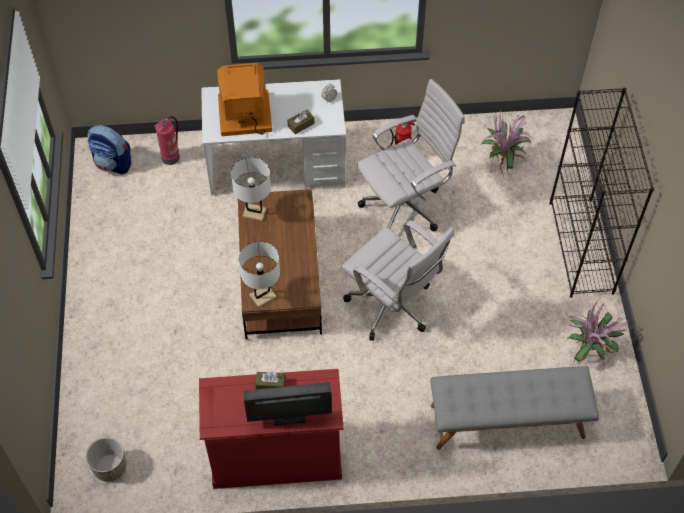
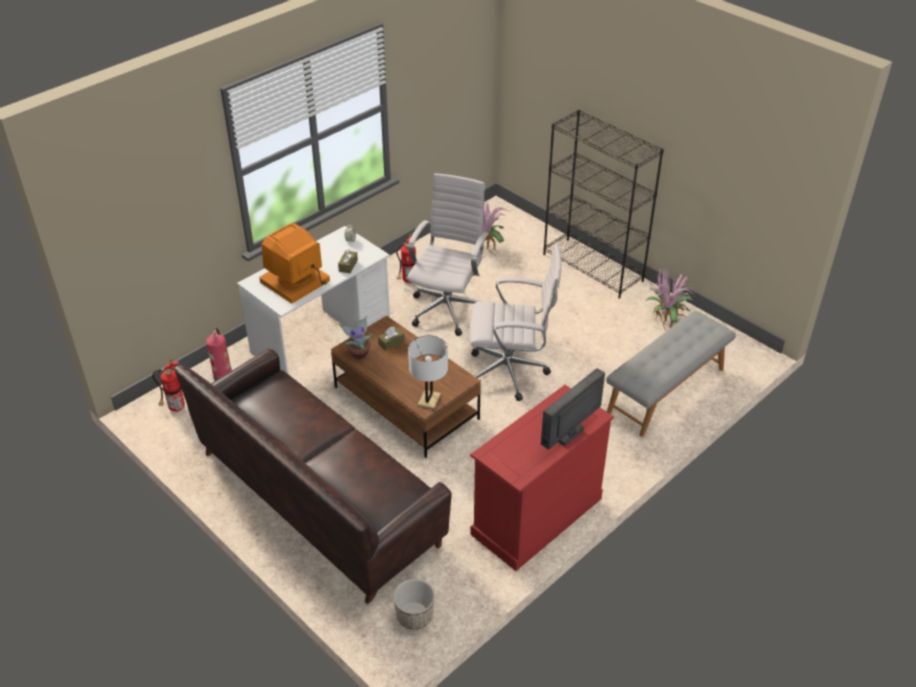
camera: 40 degrees left, 15 degrees down
backpack [88,125,131,174] -> fire extinguisher [152,359,185,412]
white table lamp [231,157,271,221] -> potted plant [340,316,372,359]
brown tissue box [255,372,285,390] -> brown tissue box moved to [378,327,405,351]
none -> brown sofa [174,348,452,604]

